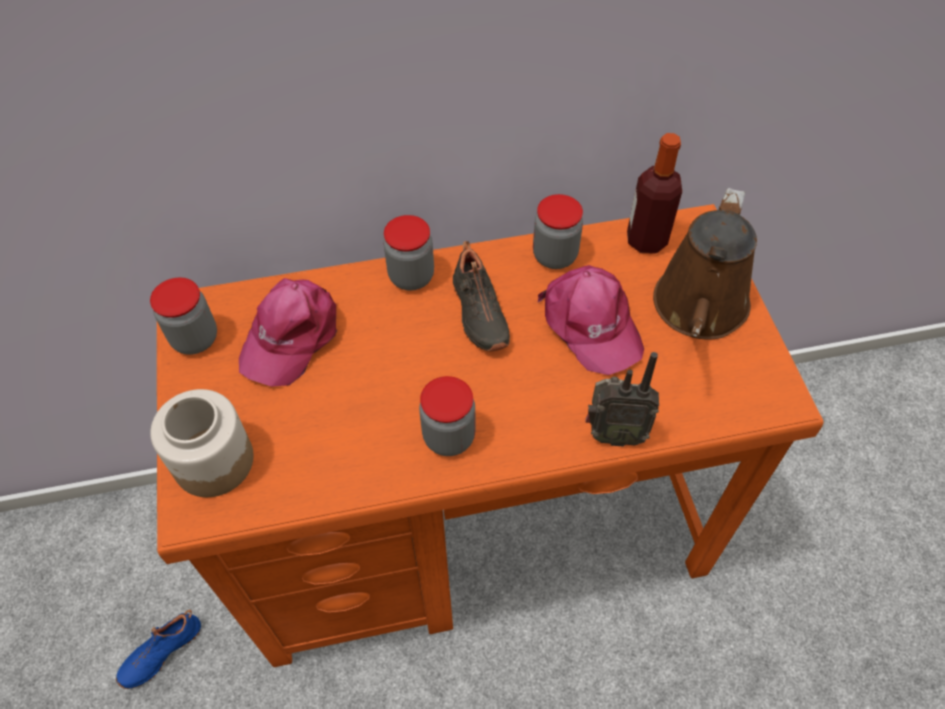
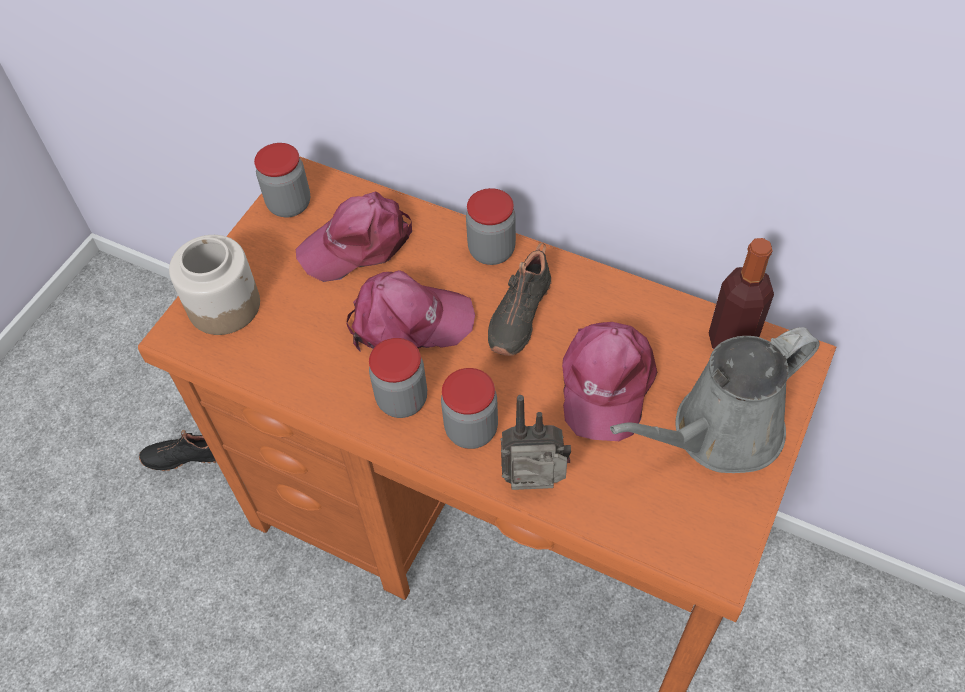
camera: 40 degrees right, 0 degrees up
blue shoe [116,610,201,689] -> black shoe [139,430,216,471]
jar [533,194,583,269] -> jar moved to [441,368,498,449]
radio [585,352,659,447] -> radio turned 135 degrees clockwise [500,395,571,490]
brown watering can [653,188,757,340] -> grey watering can [610,327,819,473]
none -> pink cap [346,270,475,352]

